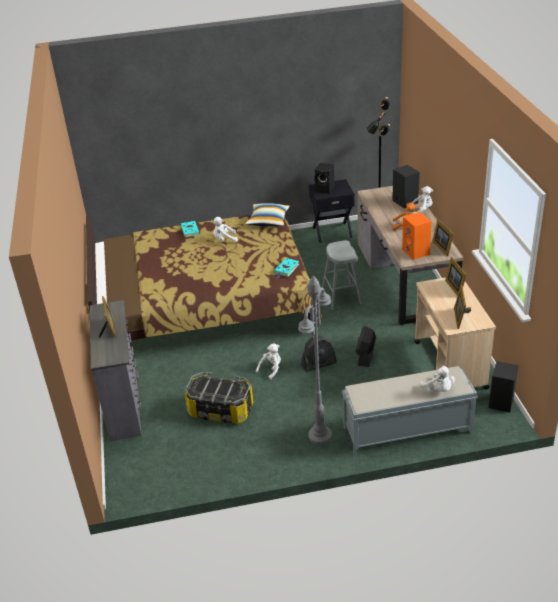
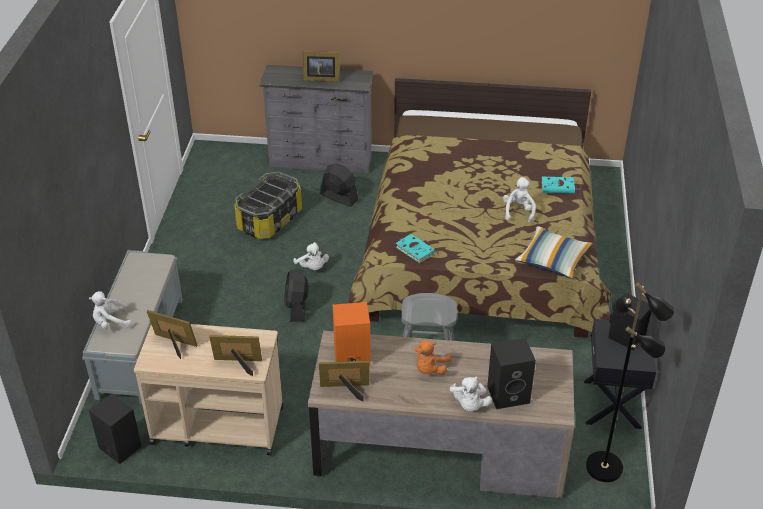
camera: 105 degrees right, 5 degrees up
grey floor lamp [298,276,332,445] -> none
black fan [356,326,376,367] -> black fan moved to [319,163,358,207]

